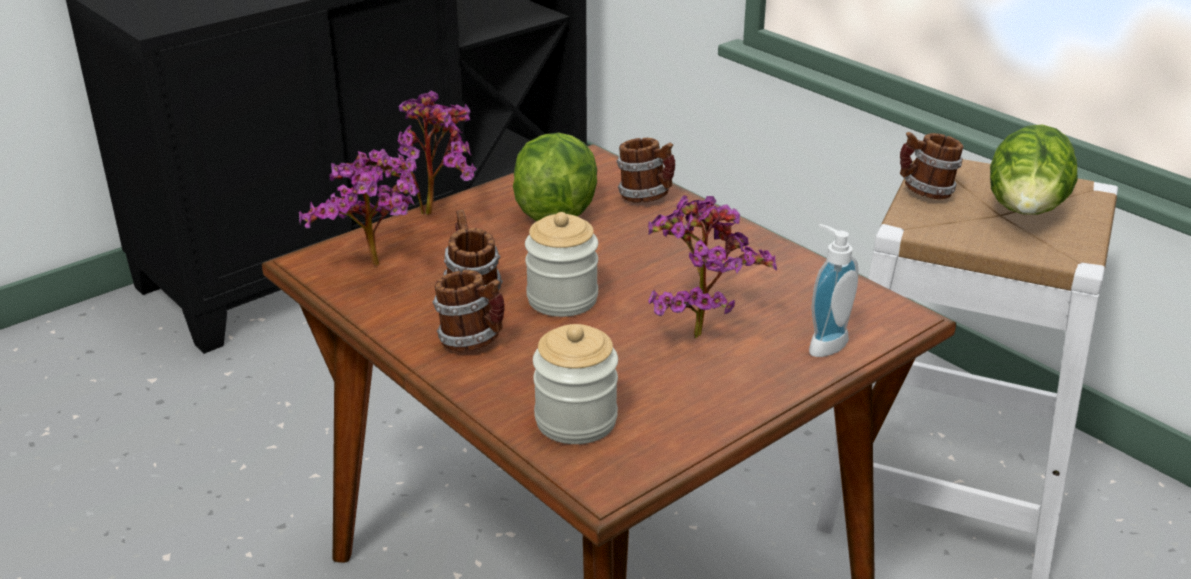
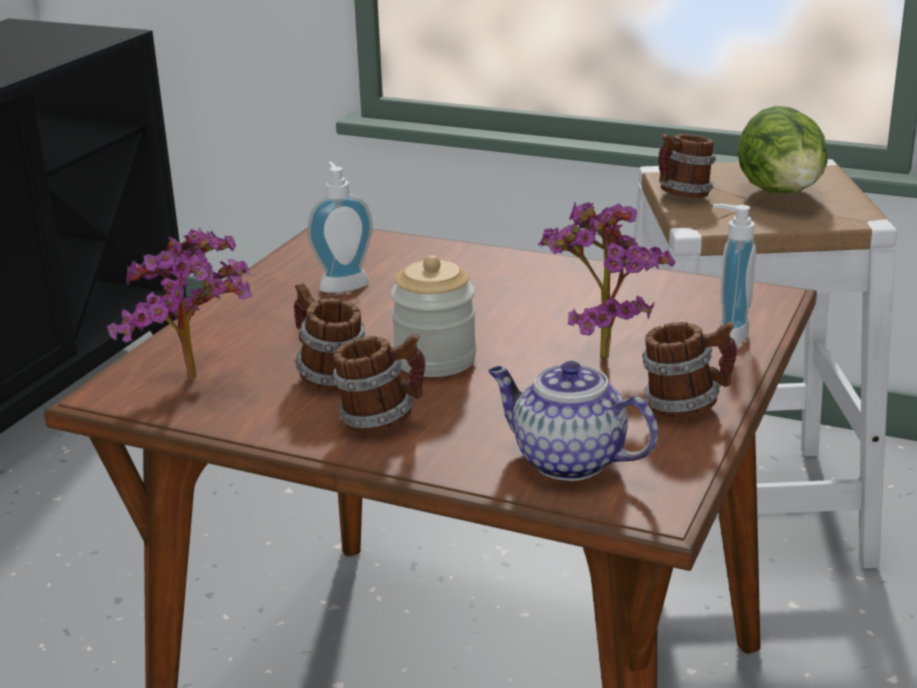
camera: 25 degrees left, 5 degrees down
potted plant [383,90,477,215] -> none
lettuce [513,133,597,221] -> soap dispenser [307,161,373,293]
jar [533,324,618,444] -> teapot [488,361,658,481]
mug [616,138,675,203] -> mug moved to [642,322,737,418]

